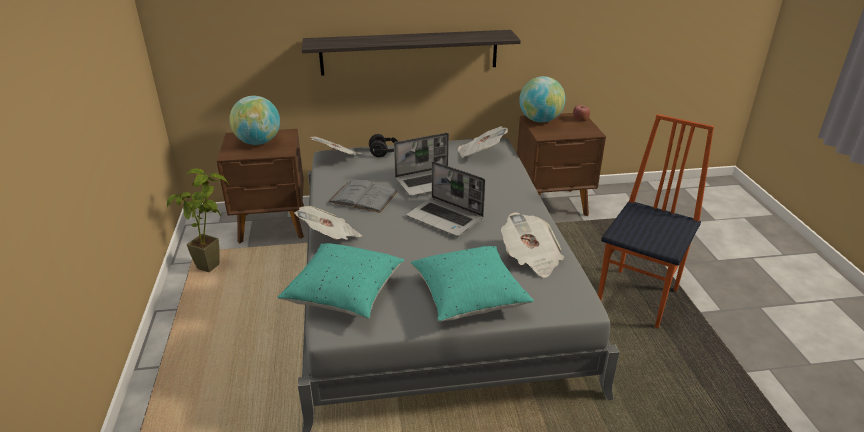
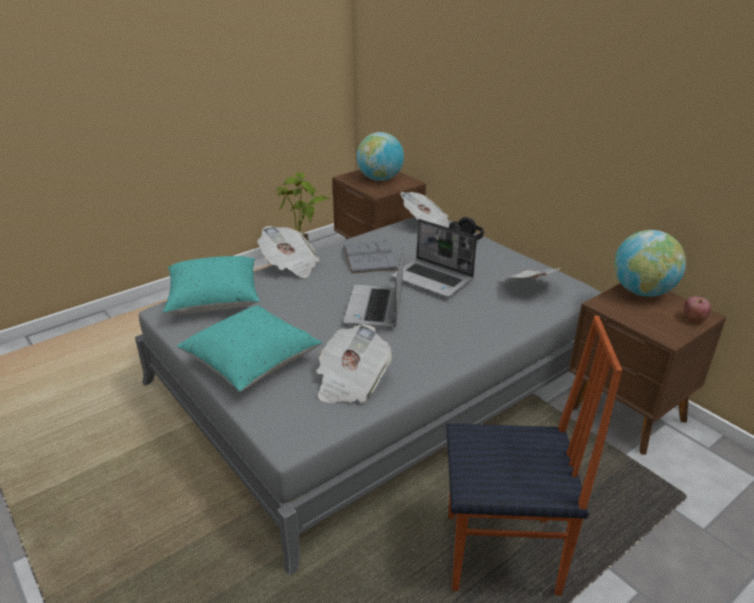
camera: 60 degrees right, 0 degrees up
shelf [302,30,521,76] -> none

